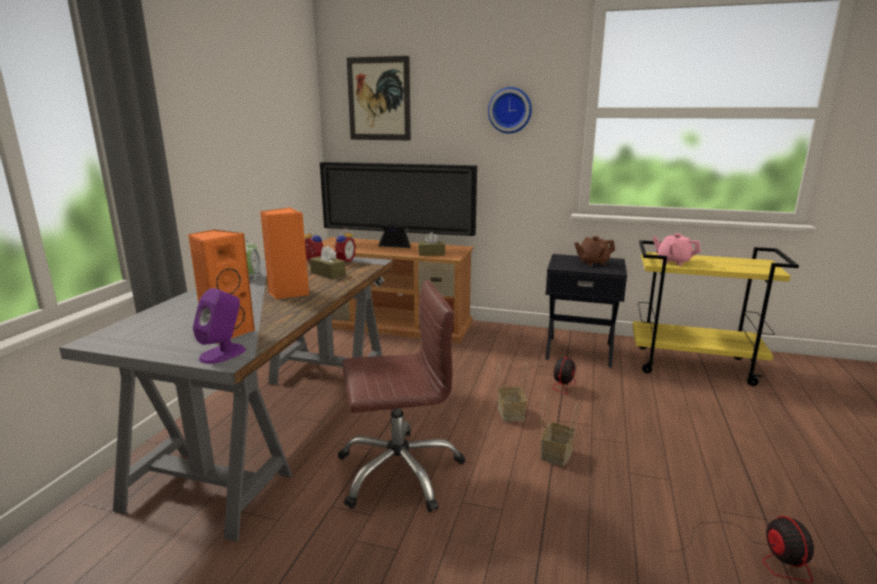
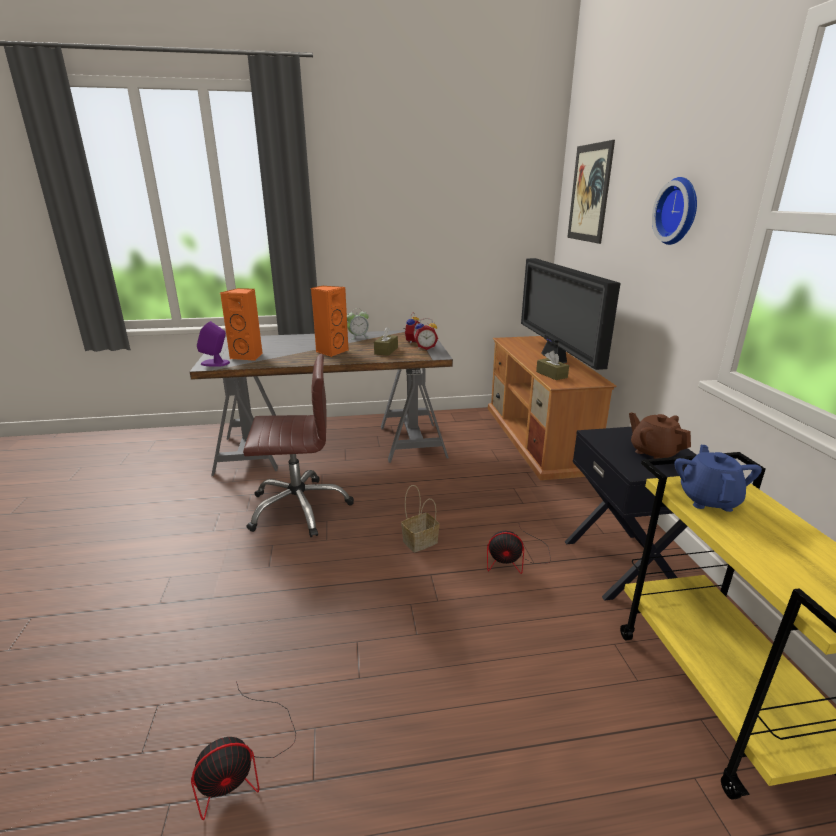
camera: 65 degrees right, 5 degrees up
brown office chair [338,280,466,512] -> brown office chair turned 60 degrees counterclockwise [243,354,354,537]
basket [541,395,578,466] -> none
pink teapot [652,233,701,266] -> blue teapot [674,445,762,512]

